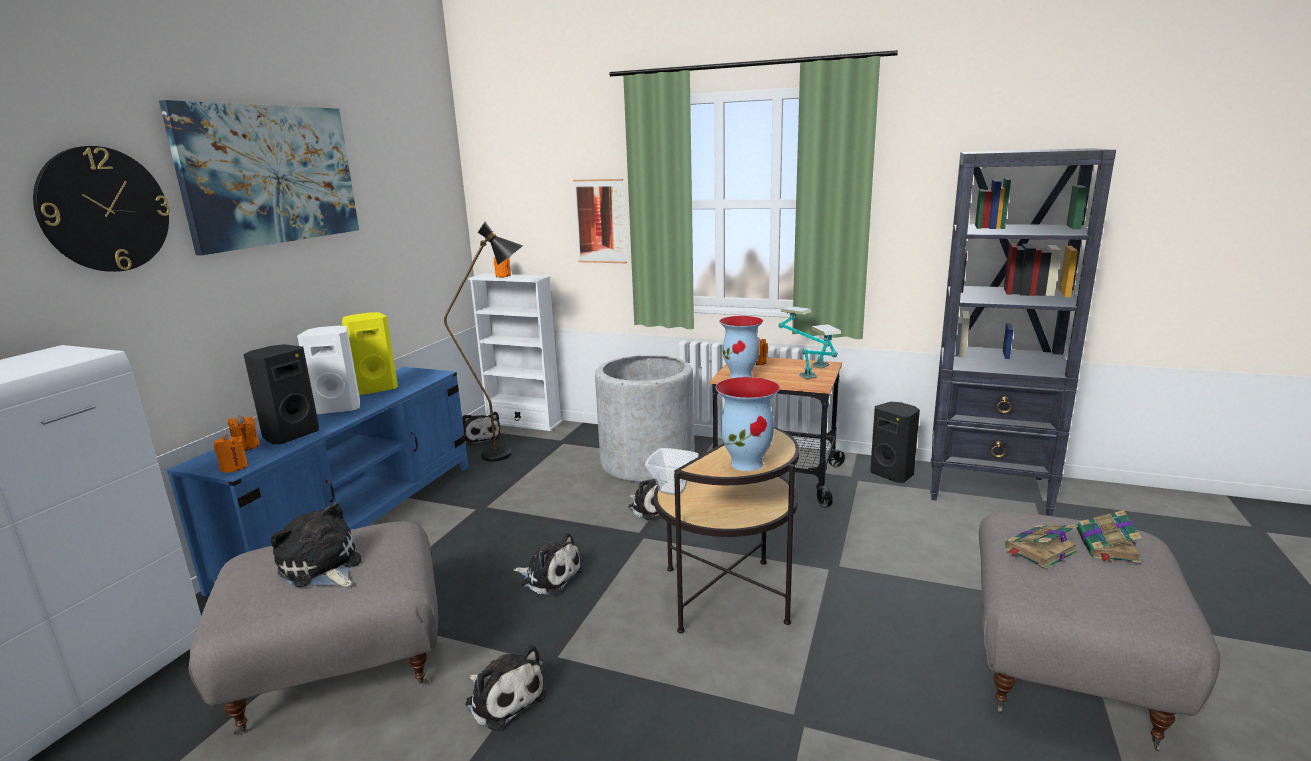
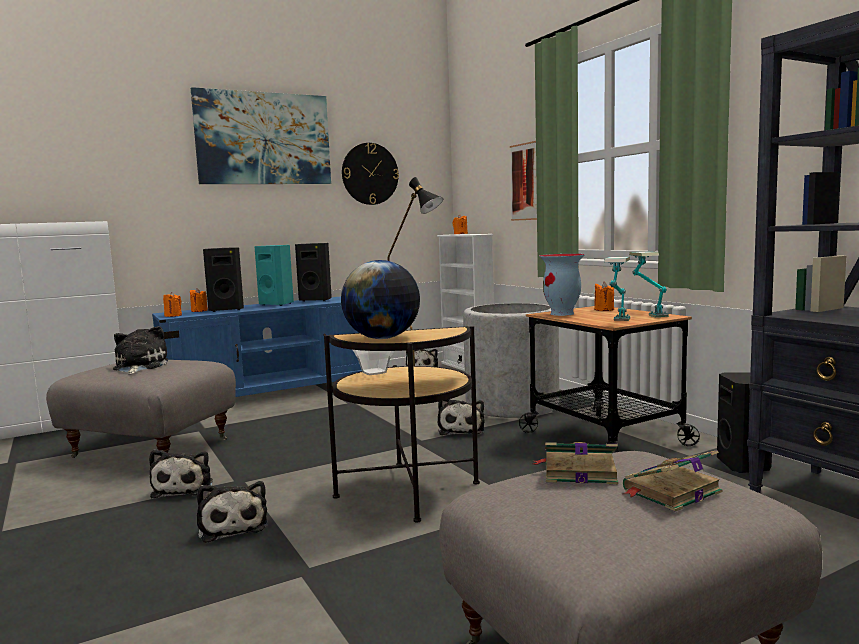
camera: 40 degrees right, 10 degrees down
wall clock [33,146,170,272] -> wall clock moved to [342,143,399,205]
white speaker [297,326,360,414] -> turquoise speaker [254,245,294,306]
yellow speaker [342,312,398,395] -> black speaker [295,243,332,302]
plush toy [513,533,583,595] -> plush toy moved to [197,481,268,543]
vase [715,377,780,471] -> globe [341,260,420,339]

